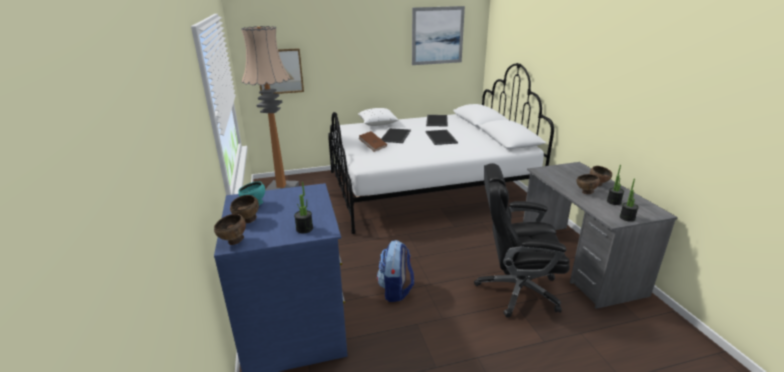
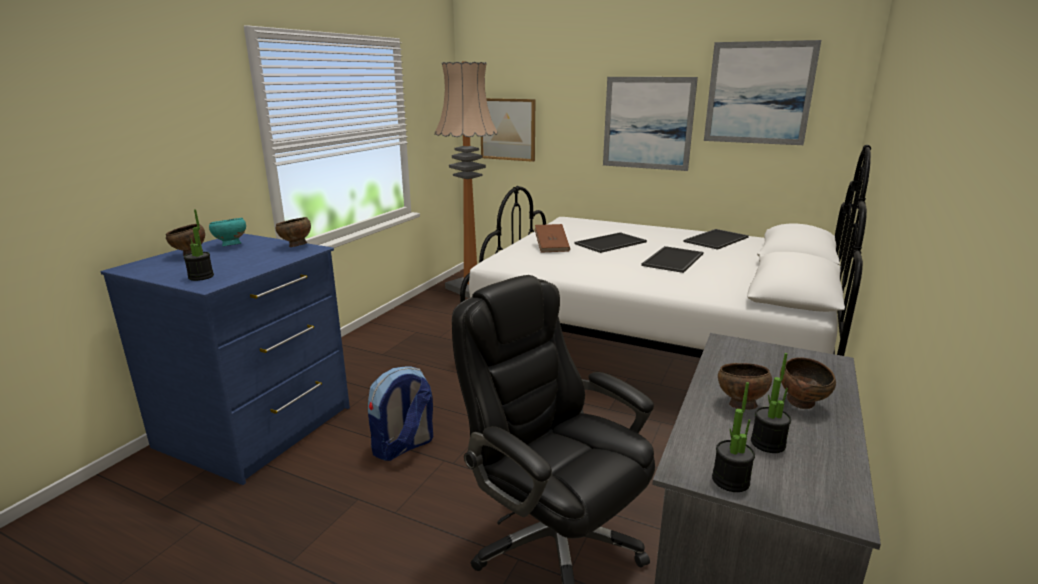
camera: 40 degrees right, 5 degrees down
brown bowl [214,214,246,245] -> brown bowl moved to [275,217,311,247]
white pillow [358,108,399,126] -> none
none -> picture [603,77,698,171]

